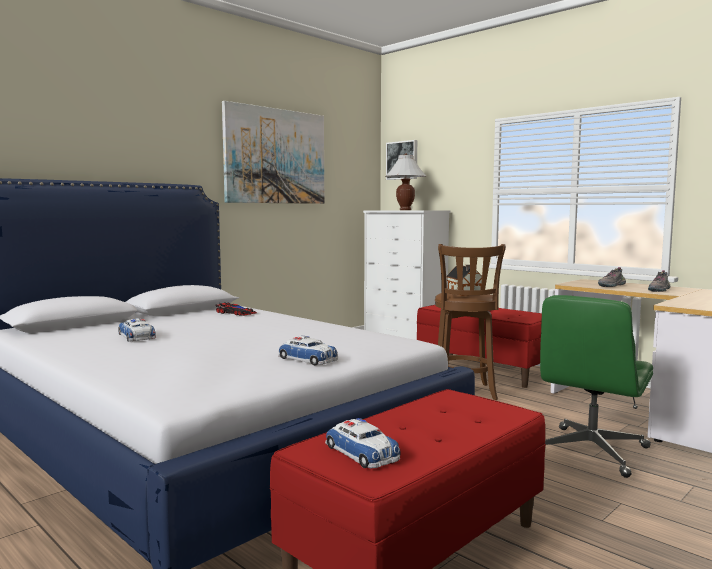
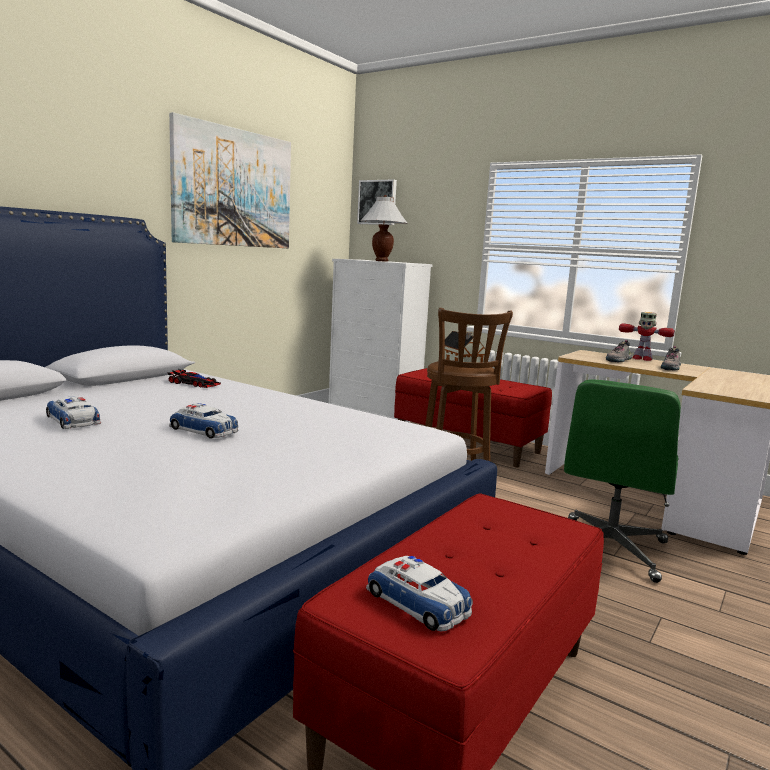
camera: 10 degrees left, 5 degrees up
toy car [278,336,338,366] -> toy car moved to [169,403,238,439]
none -> toy robot [619,312,675,361]

